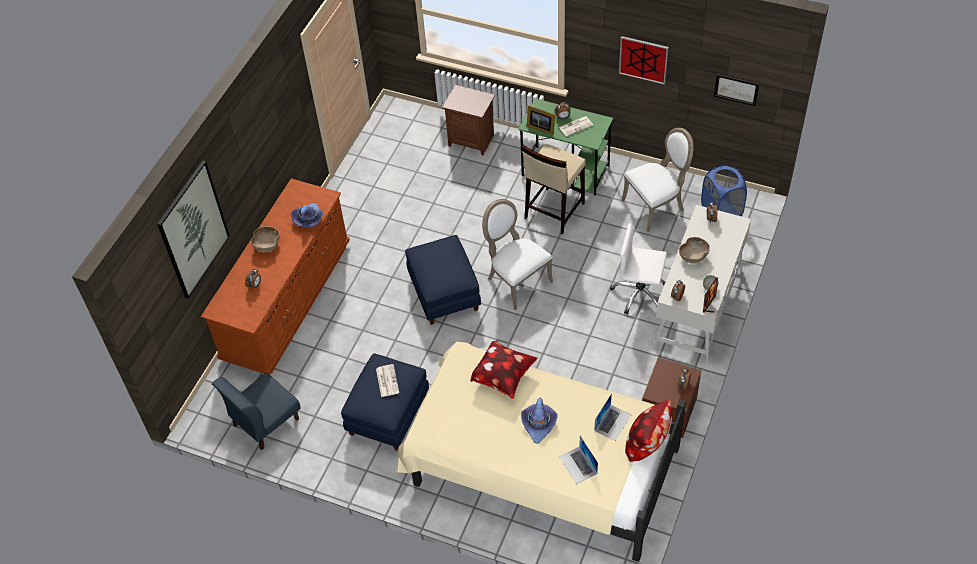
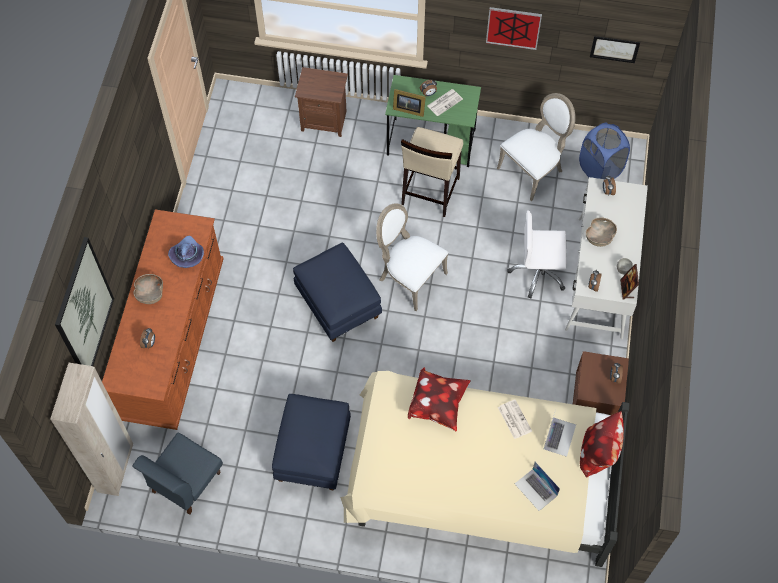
camera: 15 degrees left, 10 degrees up
newspaper [376,364,399,397] -> newspaper moved to [498,399,532,439]
purple hat [521,397,558,444] -> none
none -> beige wardrobe [50,363,133,496]

